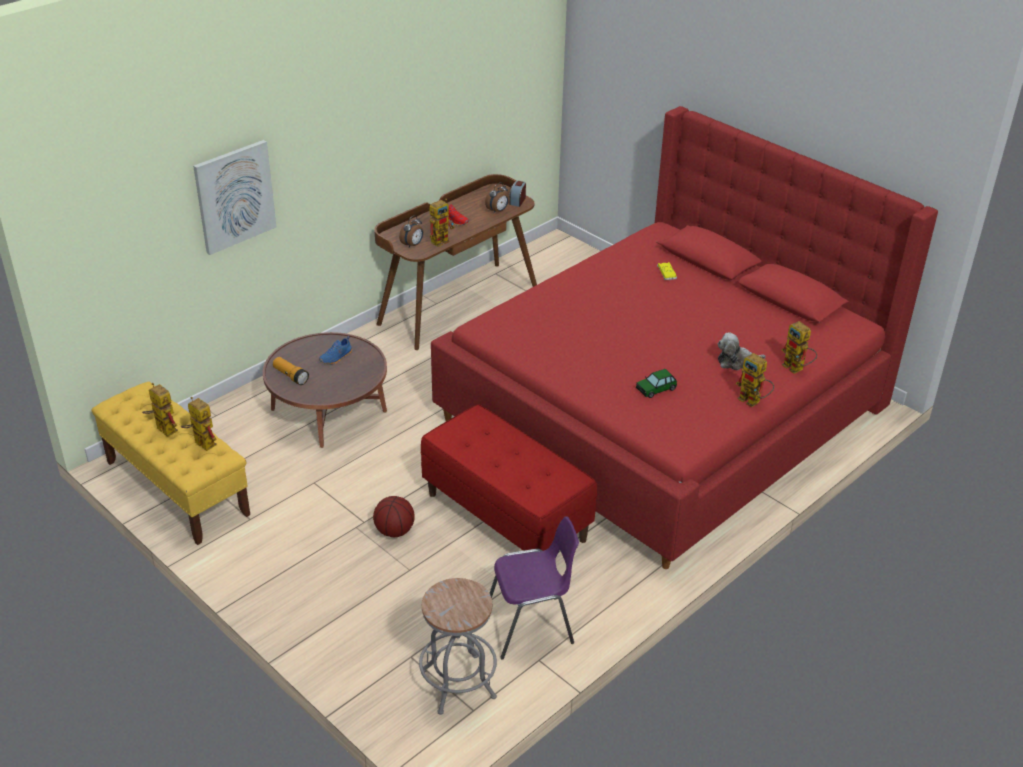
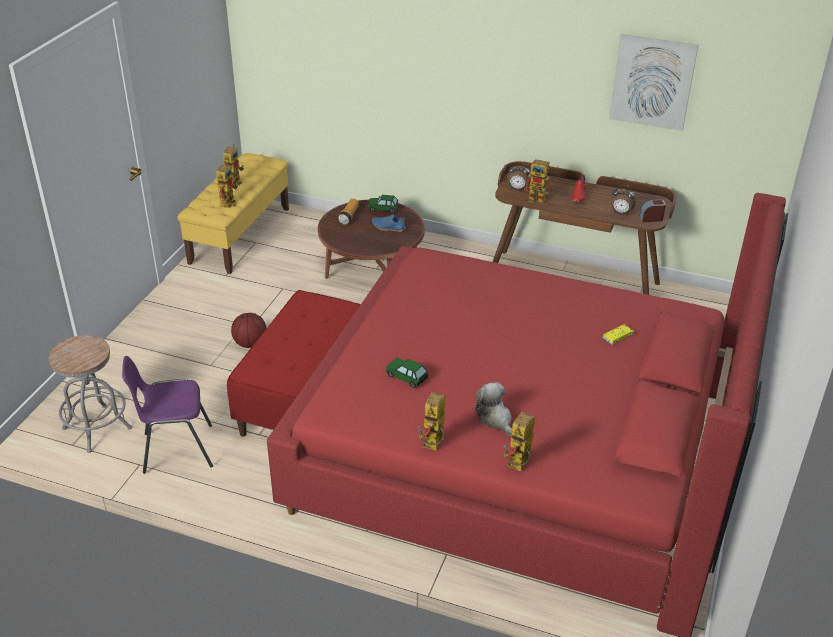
camera: 65 degrees right, 0 degrees up
picture [193,140,277,255] -> picture moved to [609,34,698,131]
purple chair [489,516,579,660] -> purple chair turned 120 degrees clockwise [122,356,213,474]
none -> toy car [368,195,398,213]

